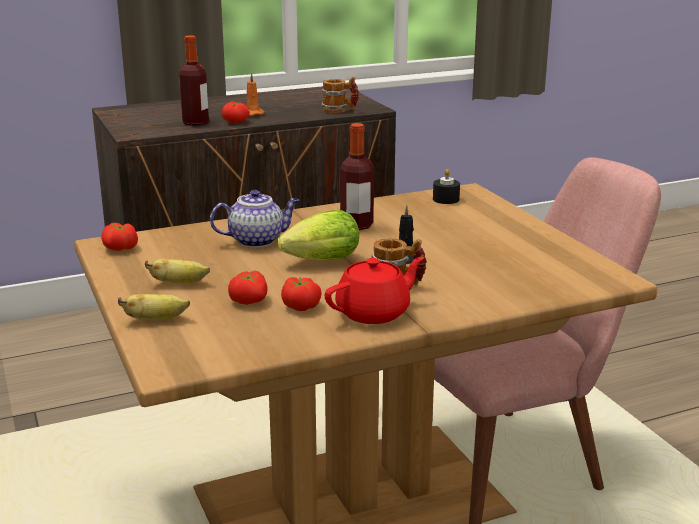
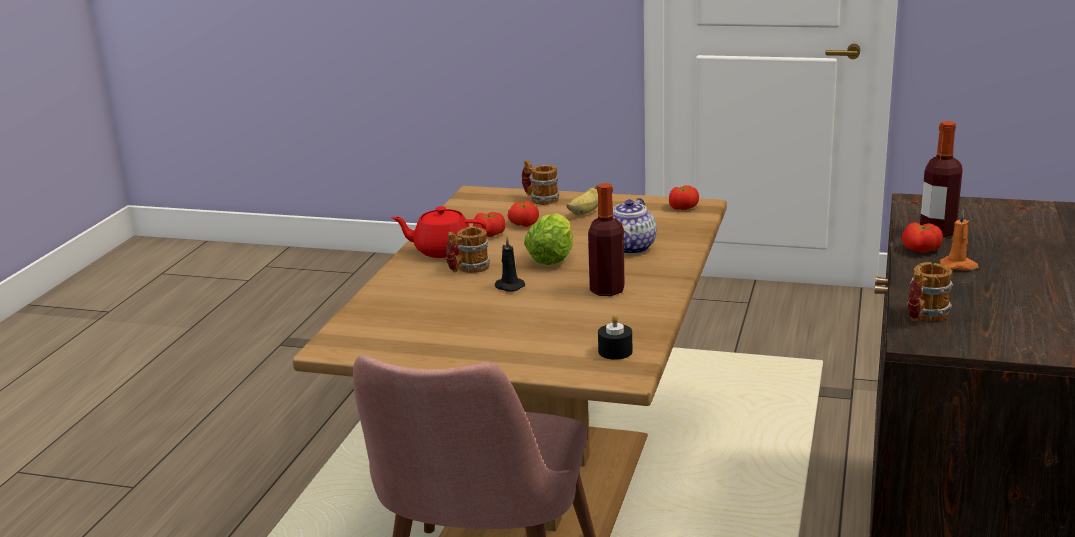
camera: 130 degrees right, 0 degrees up
banana [118,294,190,319] -> mug [521,159,559,205]
red teapot [324,257,424,324] -> red teapot turned 90 degrees clockwise [391,206,486,258]

